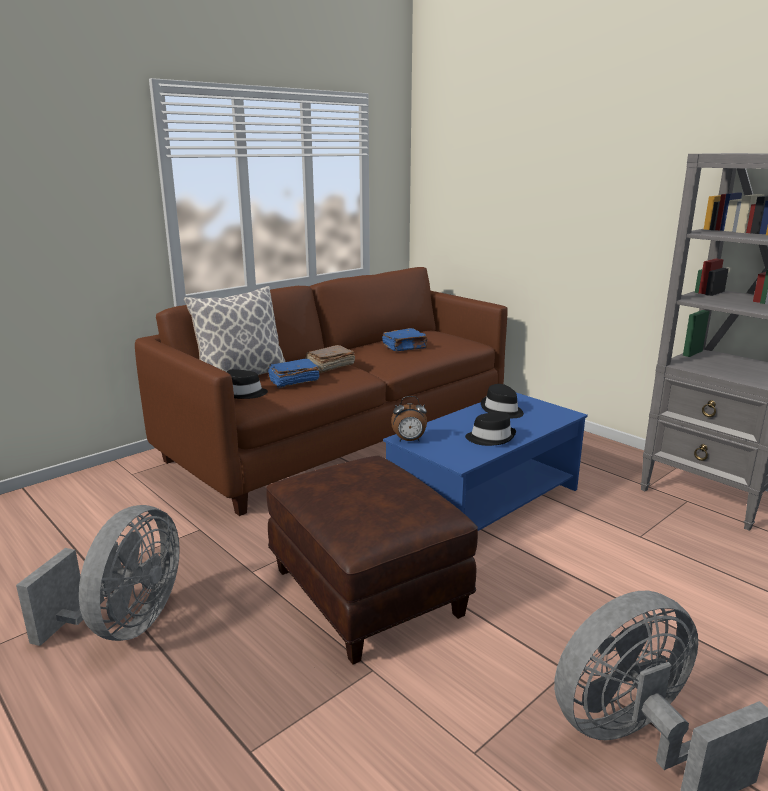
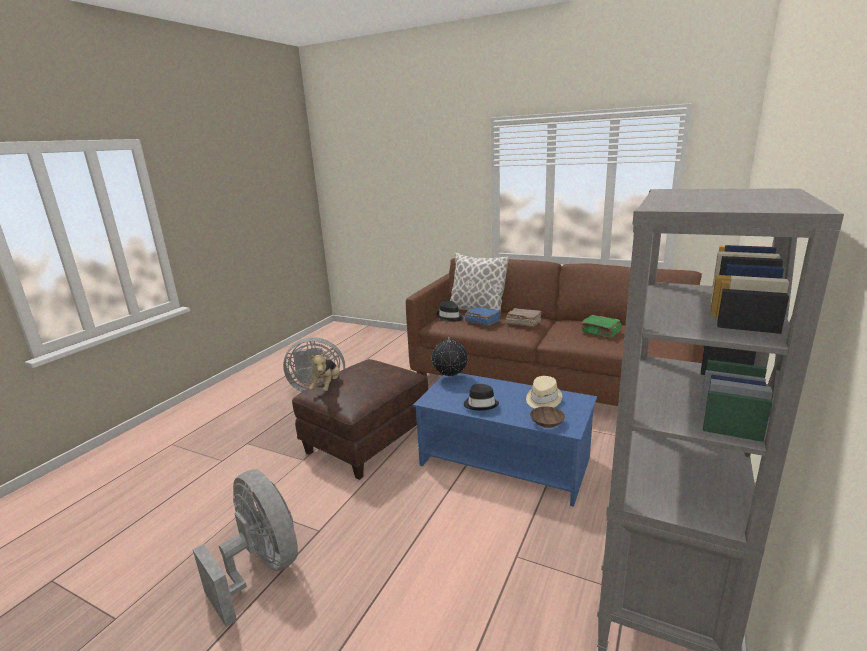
camera: 70 degrees right, 0 degrees up
blue book [382,328,428,351] -> green book [581,315,622,339]
alarm clock [391,396,427,441] -> globe [432,337,468,379]
black hat [481,384,524,418] -> beige hat [526,376,562,409]
none -> plush toy [309,351,340,391]
none -> brown bowl [530,406,565,428]

